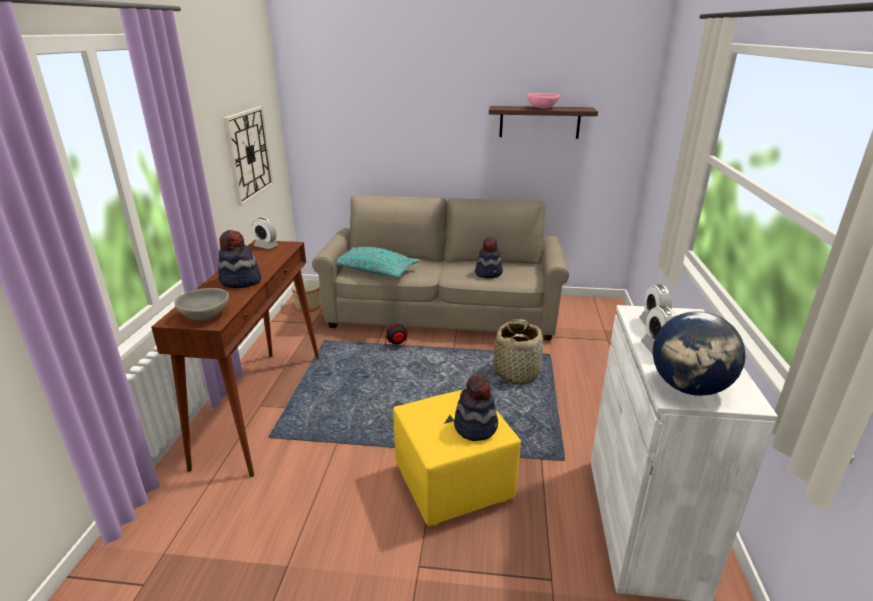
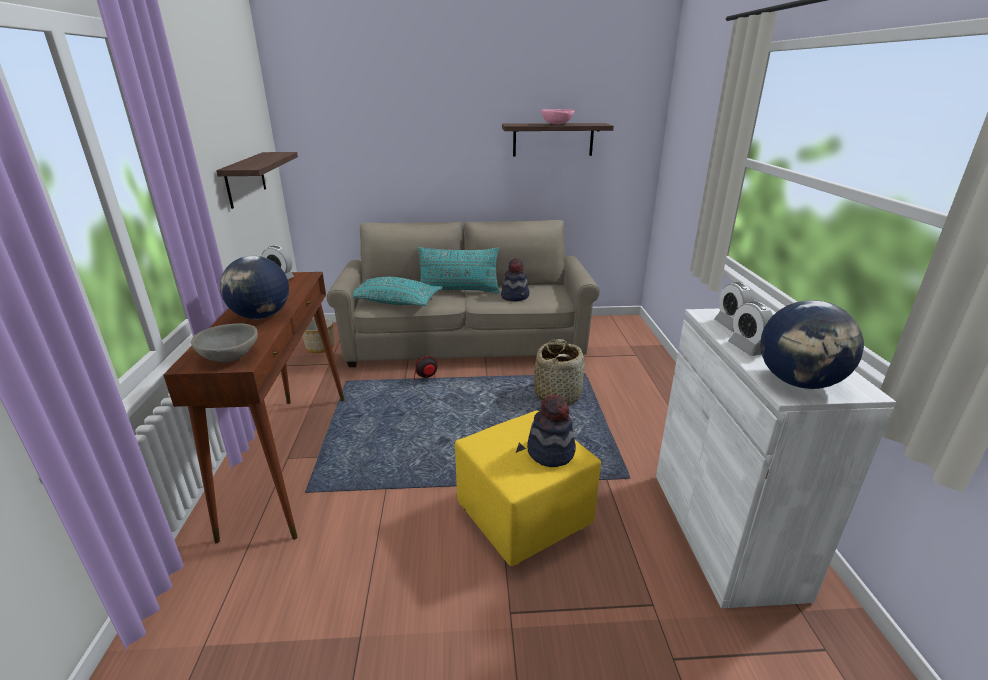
camera: 10 degrees left, 0 degrees up
hat [218,230,261,288] -> globe [220,256,289,319]
wall clock [223,106,274,206] -> shelf [216,152,298,209]
none -> turquoise pillow [418,247,500,293]

